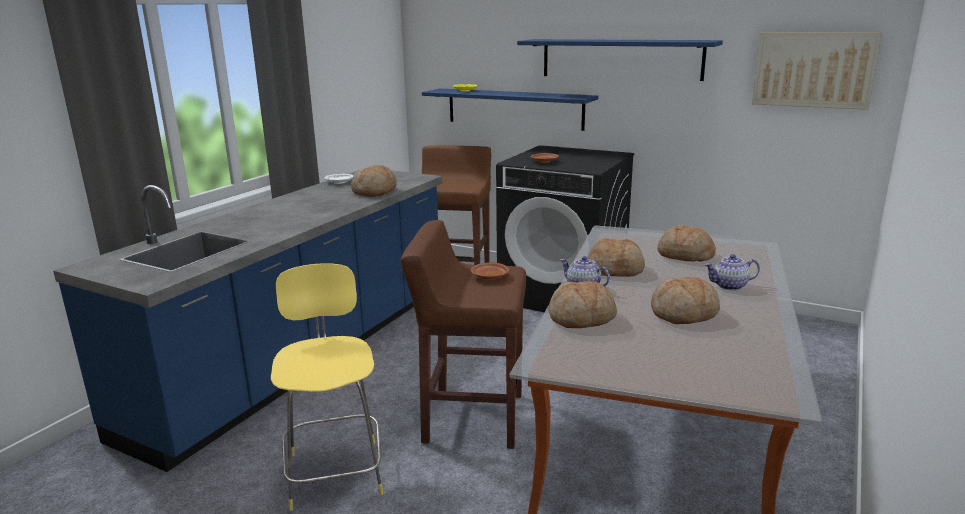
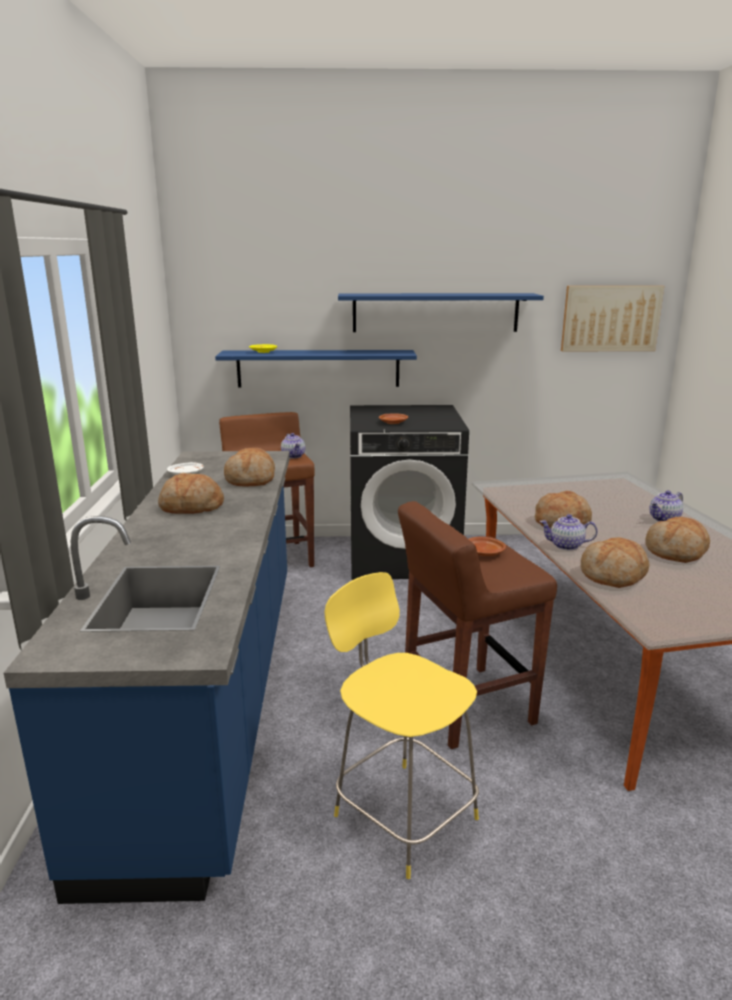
camera: 30 degrees left, 0 degrees up
bread [657,224,716,262] -> bread moved to [158,473,224,514]
none -> teapot [281,433,305,459]

